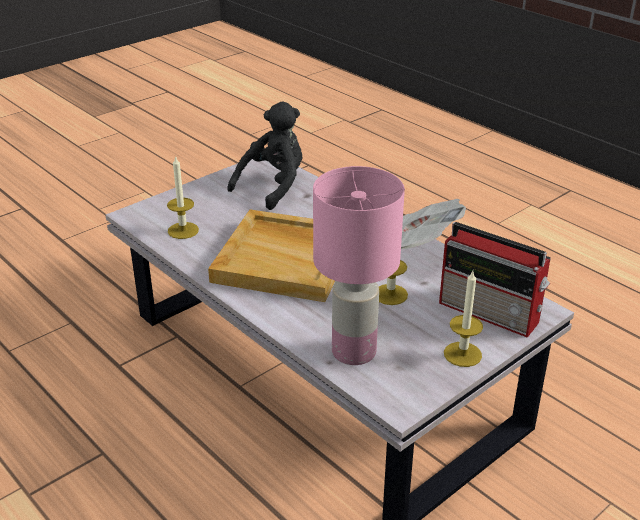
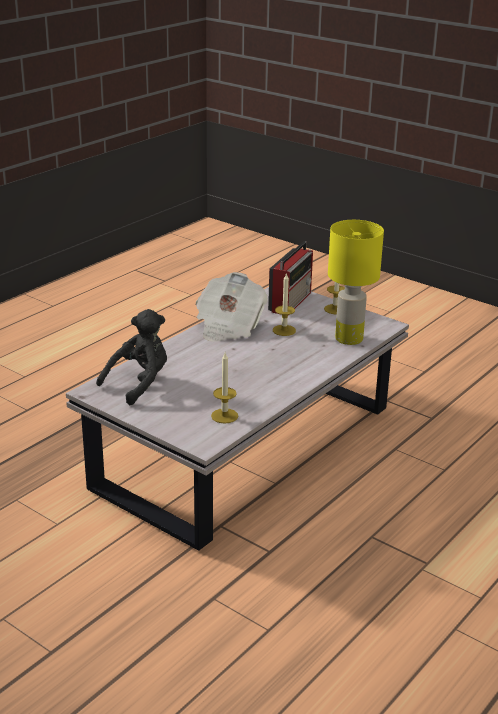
camera: 100 degrees left, 5 degrees down
beige tray [208,209,335,302] -> none
black plush toy [227,101,302,210] -> black plush toy turned 105 degrees clockwise [96,309,167,405]
pink table lamp [313,166,405,365] -> yellow table lamp [328,220,384,345]

